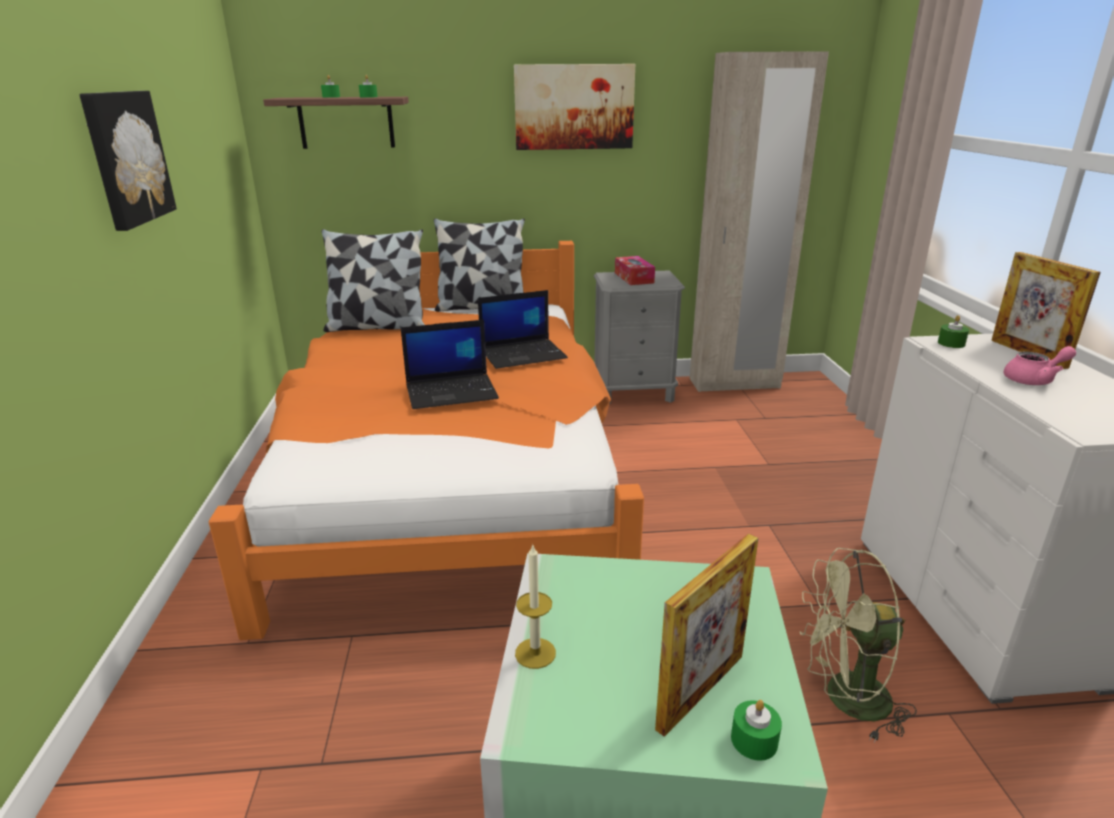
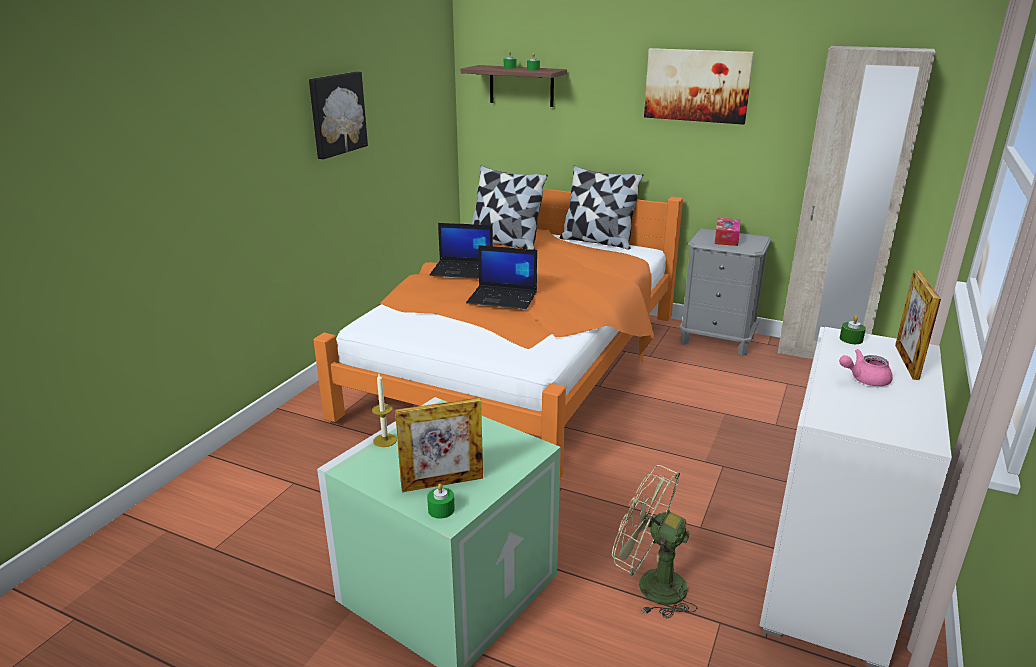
camera: 30 degrees right, 0 degrees up
laptop [478,290,568,369] -> laptop moved to [429,223,493,279]
pink teapot [1003,346,1076,385] -> pink teapot turned 150 degrees clockwise [839,349,893,386]

